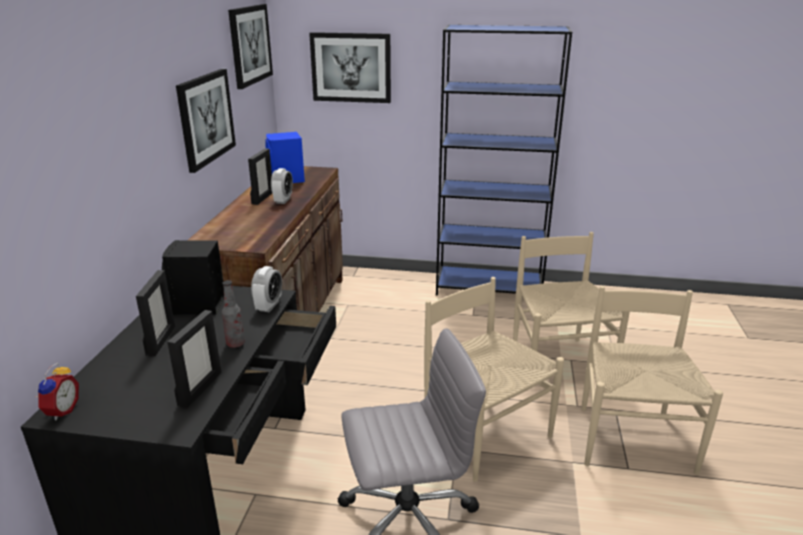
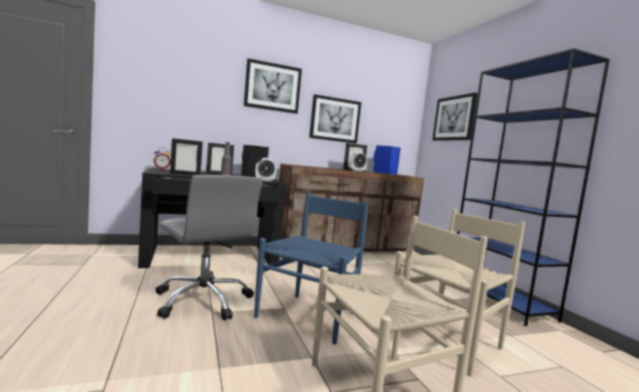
camera: 60 degrees right, 20 degrees down
picture [228,4,273,89] -> picture moved to [244,58,302,114]
beige chair [424,277,564,482] -> blue chair [254,191,369,344]

